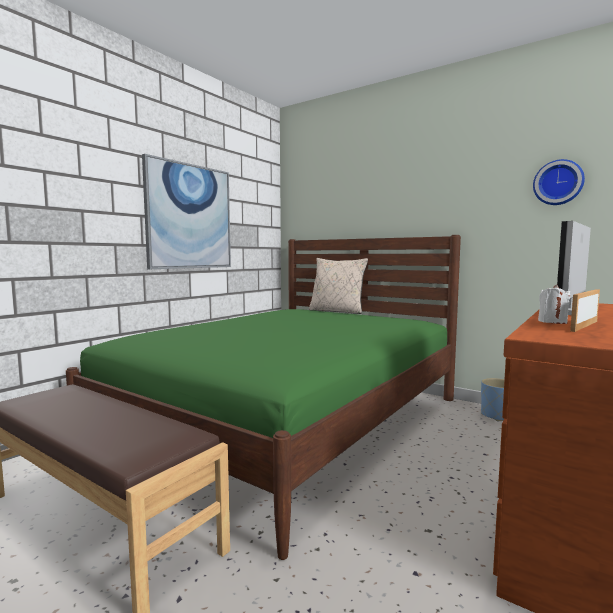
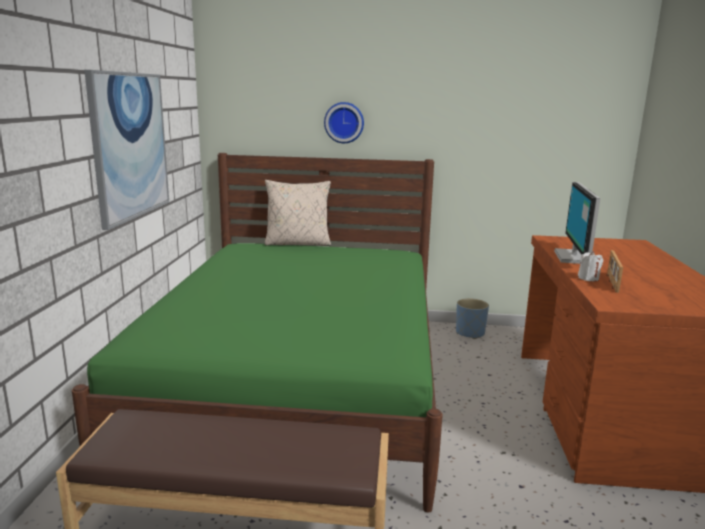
camera: 30 degrees left, 10 degrees up
wall clock [533,159,585,205] -> wall clock moved to [324,102,364,143]

